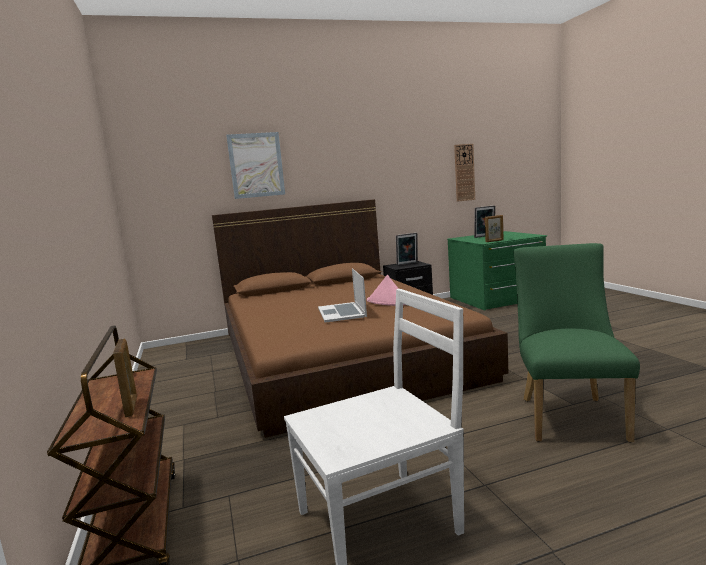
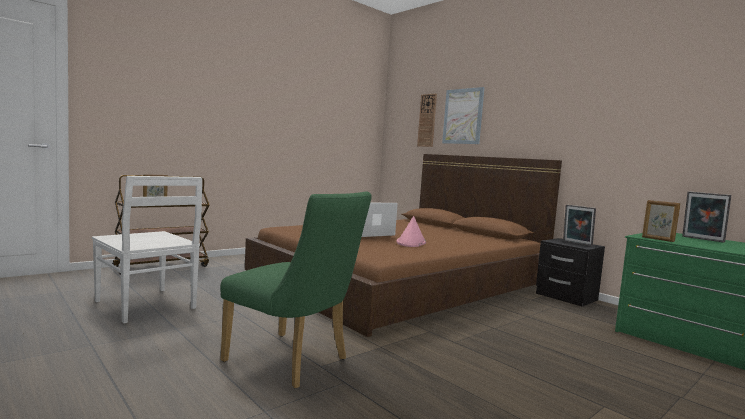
camera: 65 degrees right, 5 degrees down
wall clock [454,144,475,202] -> wall clock moved to [417,93,437,147]
green chair [514,243,640,443] -> green chair turned 45 degrees clockwise [220,191,372,389]

